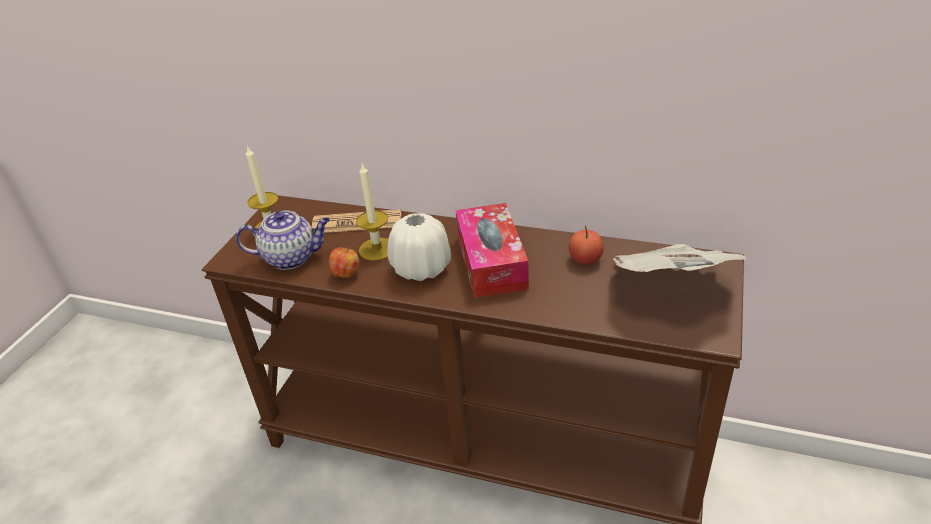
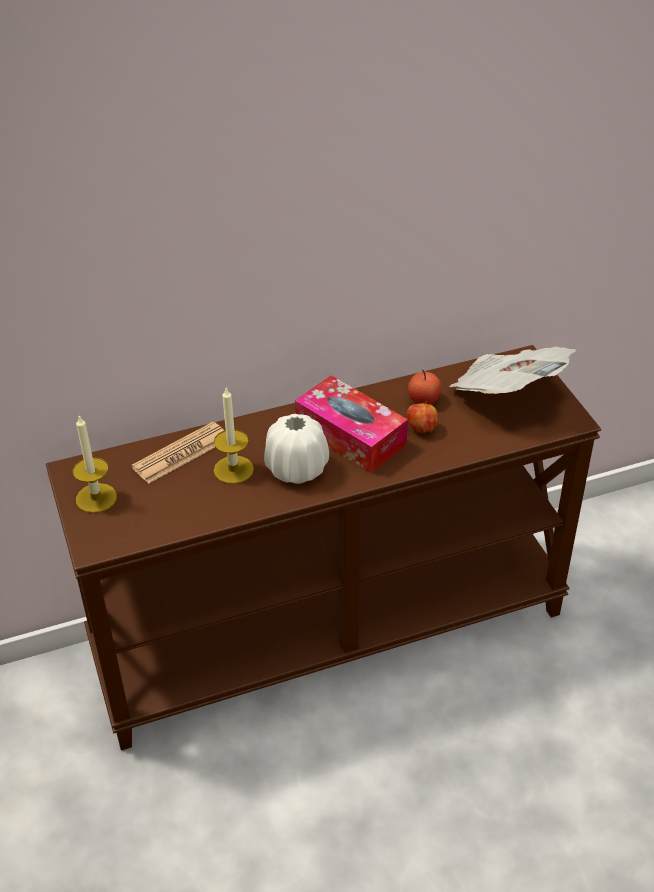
camera: 40 degrees left, 5 degrees up
teapot [236,211,330,270] -> none
apple [329,247,359,278] -> apple moved to [407,401,438,433]

